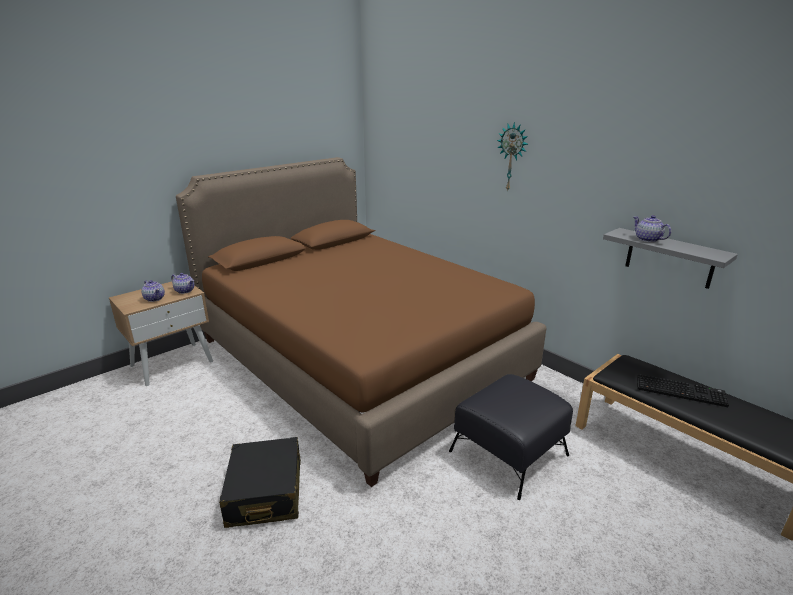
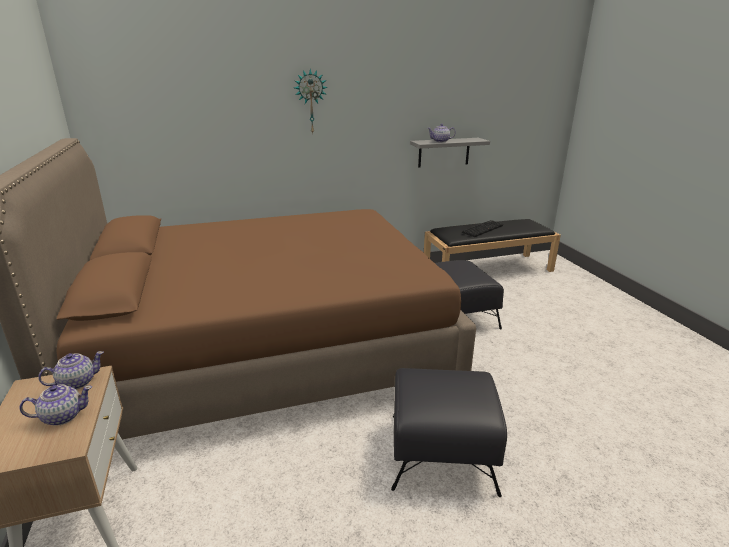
camera: 65 degrees left, 0 degrees up
black suitcase [219,437,301,528] -> black ottoman [391,368,507,497]

